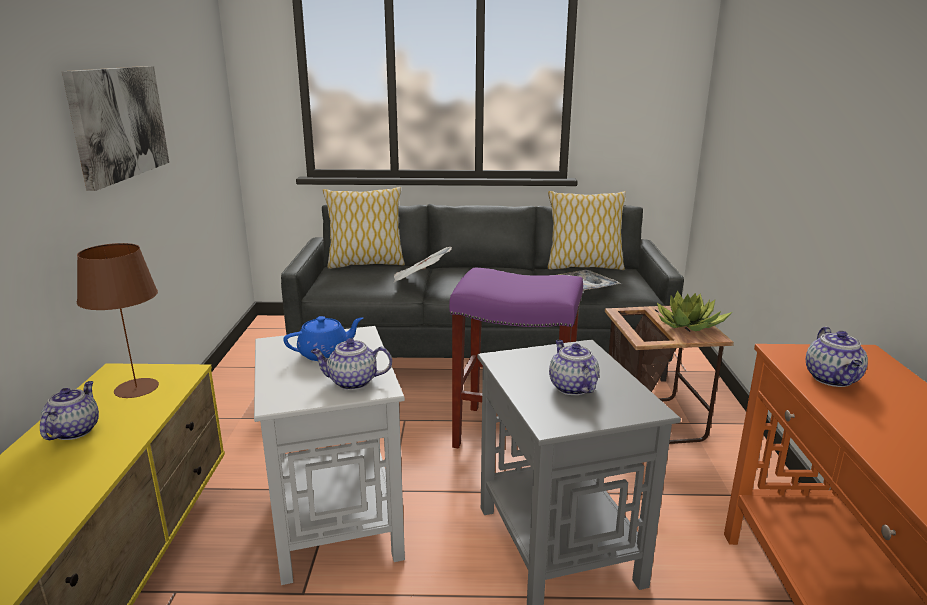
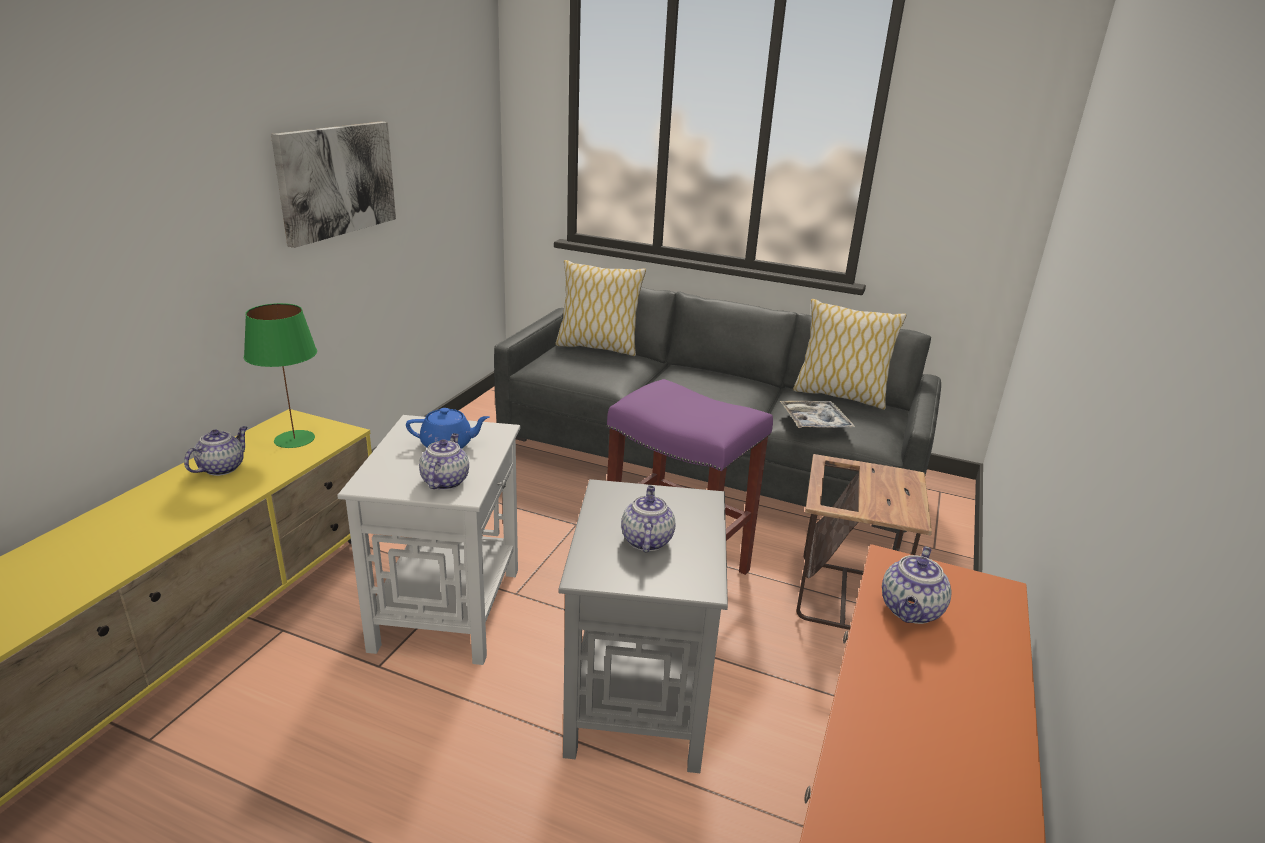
camera: 20 degrees right, 5 degrees up
brown table lamp [77,243,159,398] -> green table lamp [244,303,317,448]
teapot [311,338,392,390] -> teapot turned 75 degrees clockwise [419,433,469,490]
newspaper [394,247,452,282] -> none
potted plant [657,290,732,331] -> none

